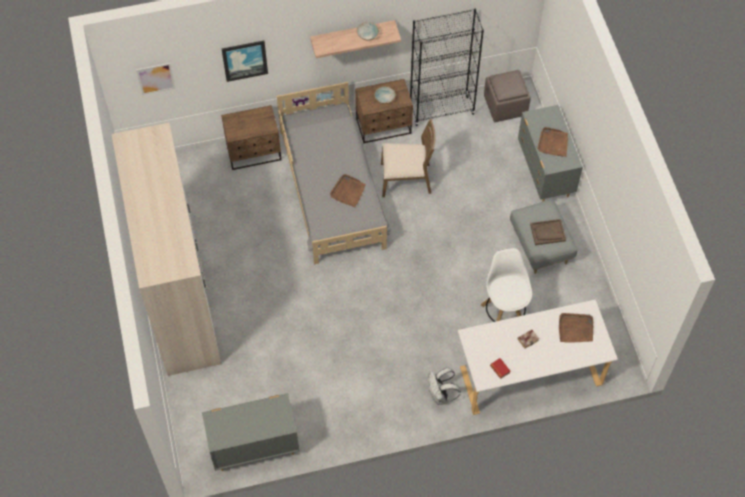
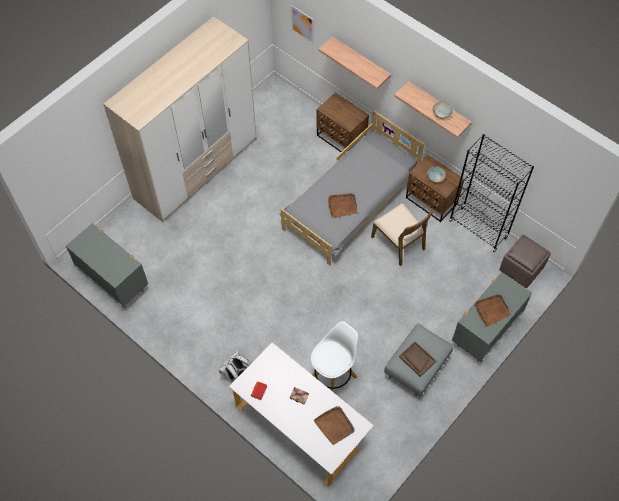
camera: 55 degrees right, 0 degrees up
picture [222,41,268,82] -> shelf [318,37,391,89]

